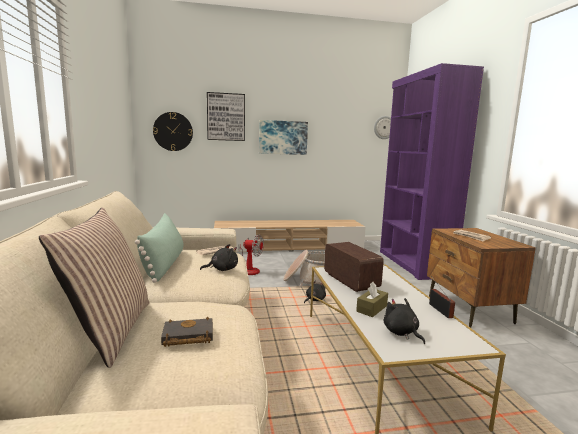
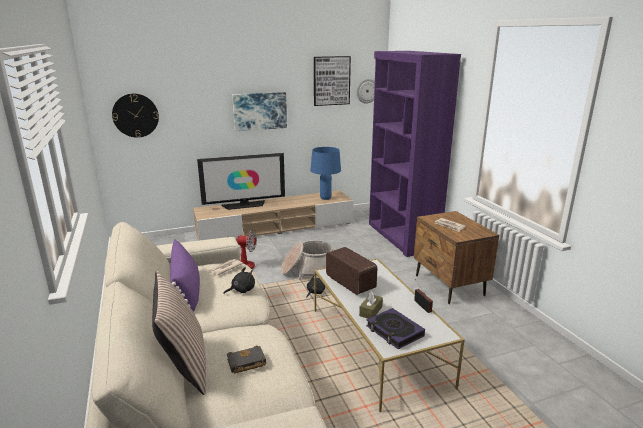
camera: 10 degrees left, 10 degrees up
green pillow [135,213,184,283] -> purple pillow [170,239,200,312]
picture [207,92,245,141] -> picture moved to [314,56,351,106]
black plush toy [384,298,425,344] -> book [366,308,425,349]
none -> television [197,153,285,210]
none -> blue table lamp [310,147,341,200]

